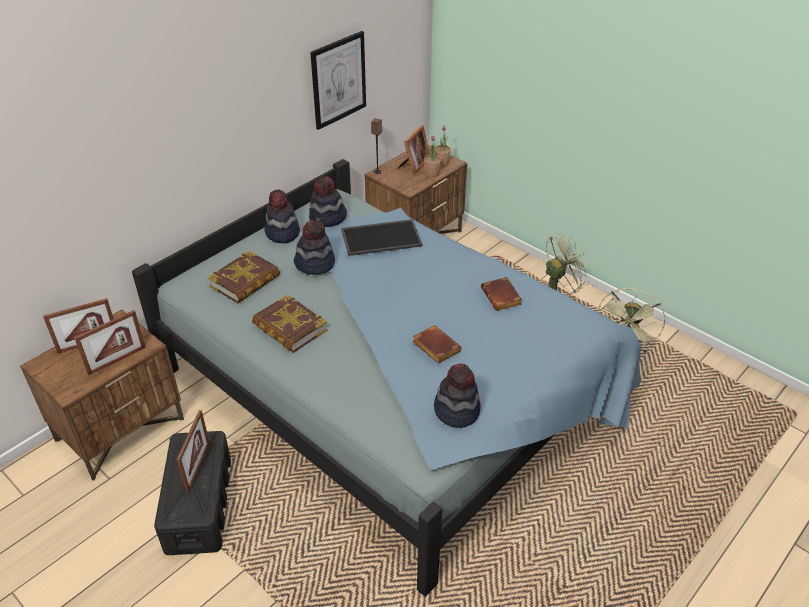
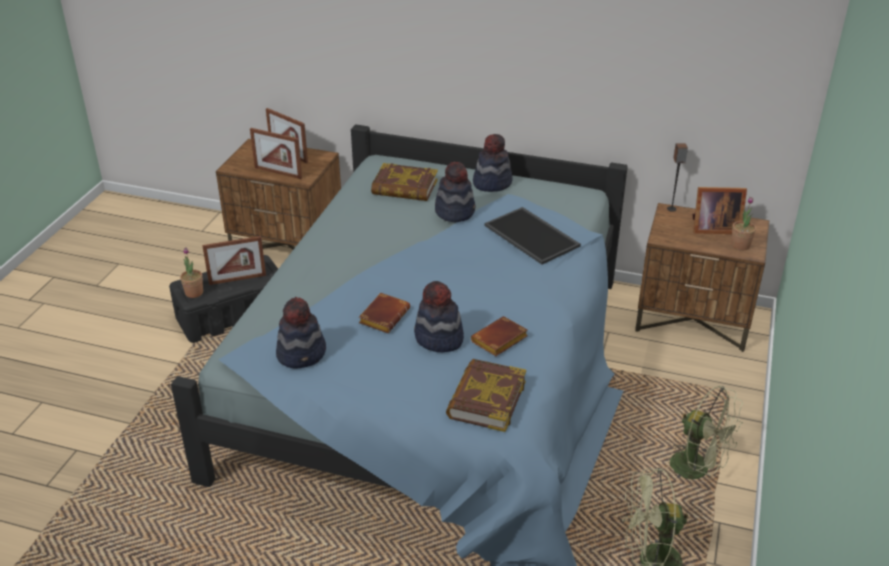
camera: 65 degrees right, 5 degrees down
book [252,294,327,353] -> book moved to [446,359,526,432]
hat [309,176,347,227] -> hat moved to [414,281,464,352]
picture [310,31,366,130] -> none
potted plant [424,136,441,177] -> potted plant moved to [180,247,203,298]

